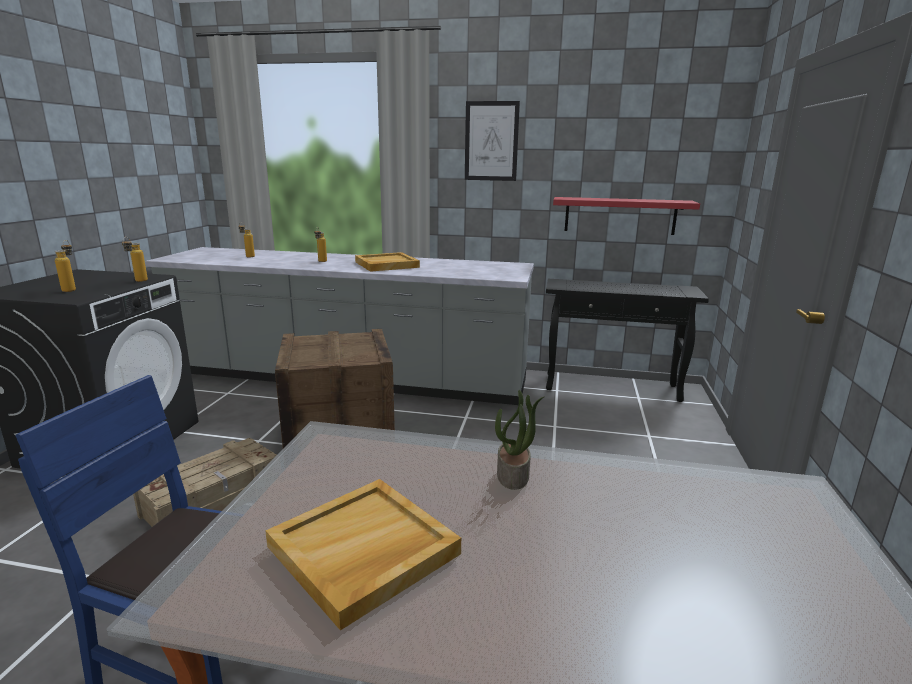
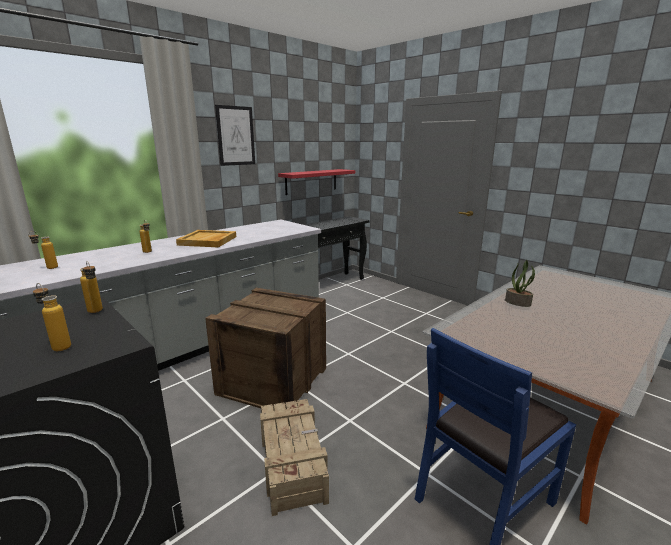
camera: 55 degrees left, 0 degrees up
beige tray [266,479,461,631] -> none

